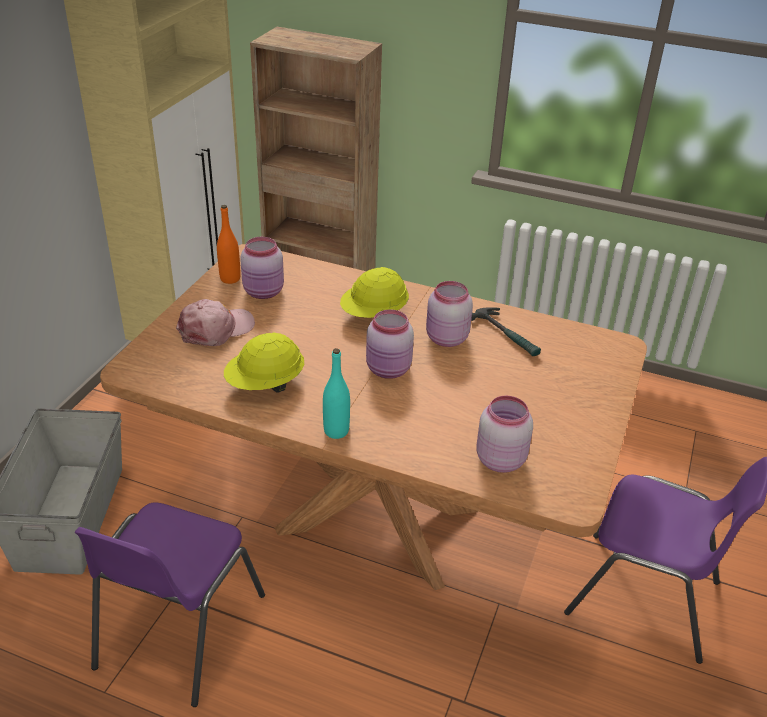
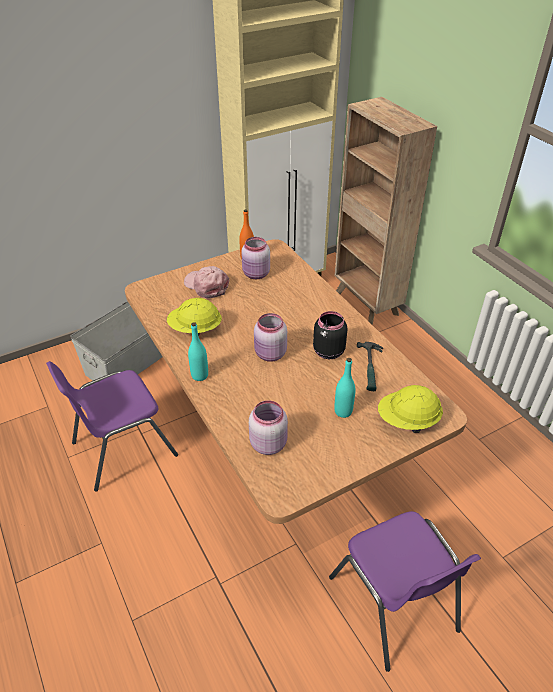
camera: 40 degrees right, 5 degrees up
pink cap [176,299,255,346] -> pink cap turned 135 degrees counterclockwise [184,266,229,299]
yellow hard hat [340,267,409,318] -> yellow hard hat moved to [378,385,443,433]
pink jar [426,281,473,347] -> black jar [313,311,348,359]
none -> turquoise bottle [334,358,356,418]

